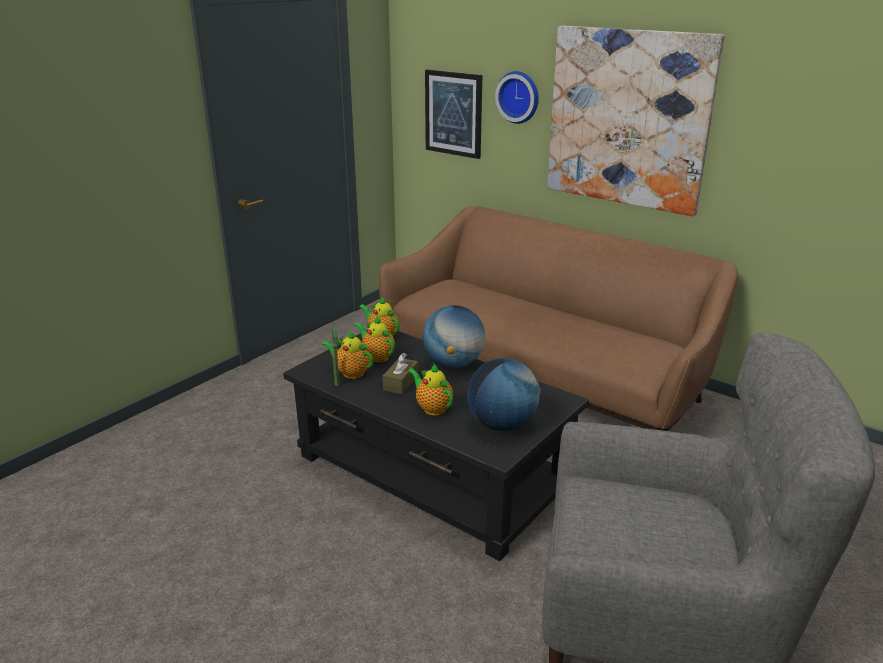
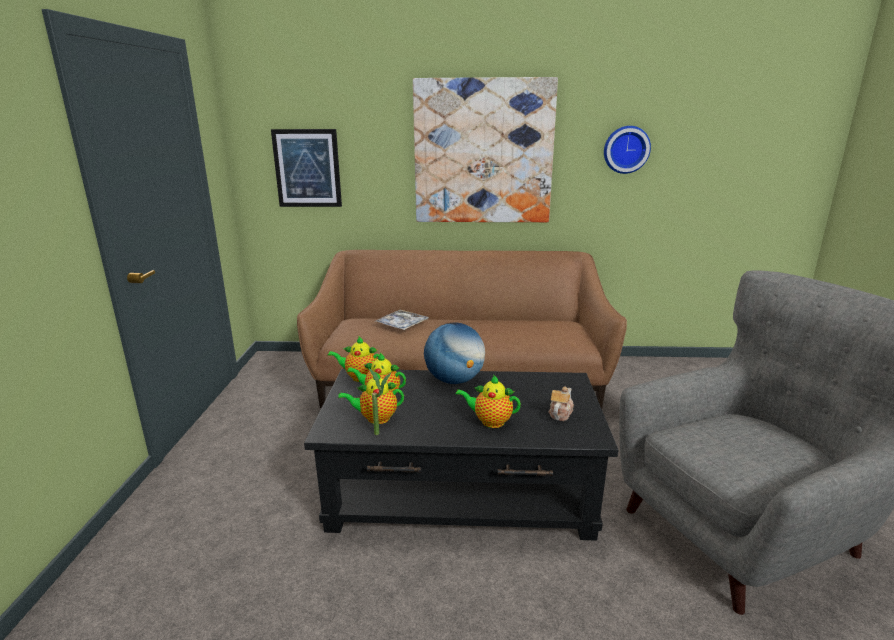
camera: 35 degrees left, 5 degrees down
brown tissue box [383,353,418,394] -> none
globe [467,358,541,431] -> teapot [548,387,574,421]
wall clock [495,71,539,124] -> wall clock moved to [604,126,651,174]
none -> tray [374,310,429,330]

